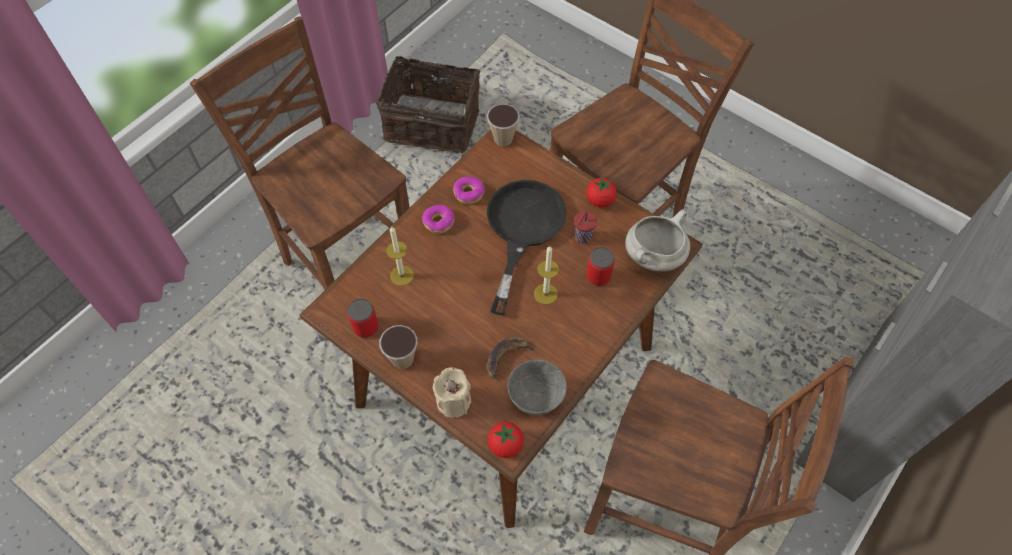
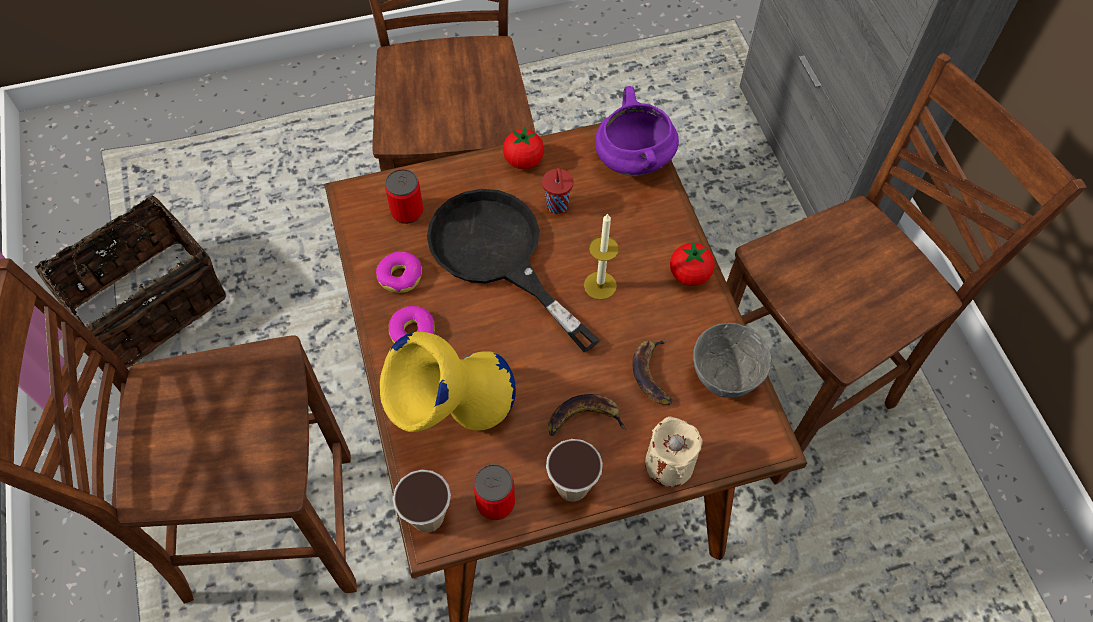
camera: 55 degrees left, 0 degrees up
candle [386,226,414,286] -> yellow vase [380,332,516,432]
cup [487,104,520,146] -> cup moved to [393,470,451,533]
tomato [488,422,524,458] -> tomato moved to [670,242,715,286]
can [586,247,615,286] -> can moved to [385,169,423,224]
white cooking pot [625,209,690,272] -> purple cooking pot [595,86,679,176]
none -> banana [548,394,626,436]

